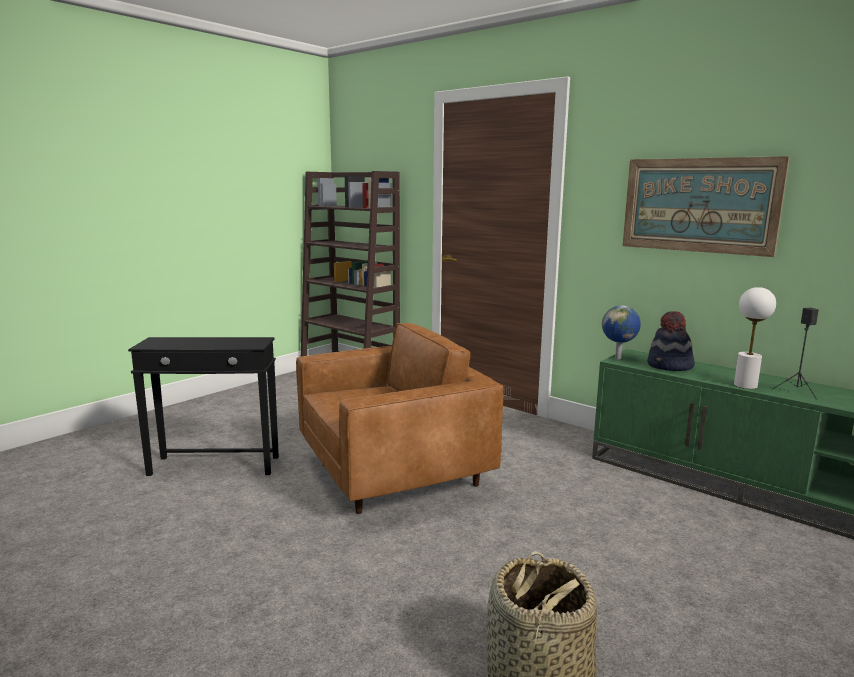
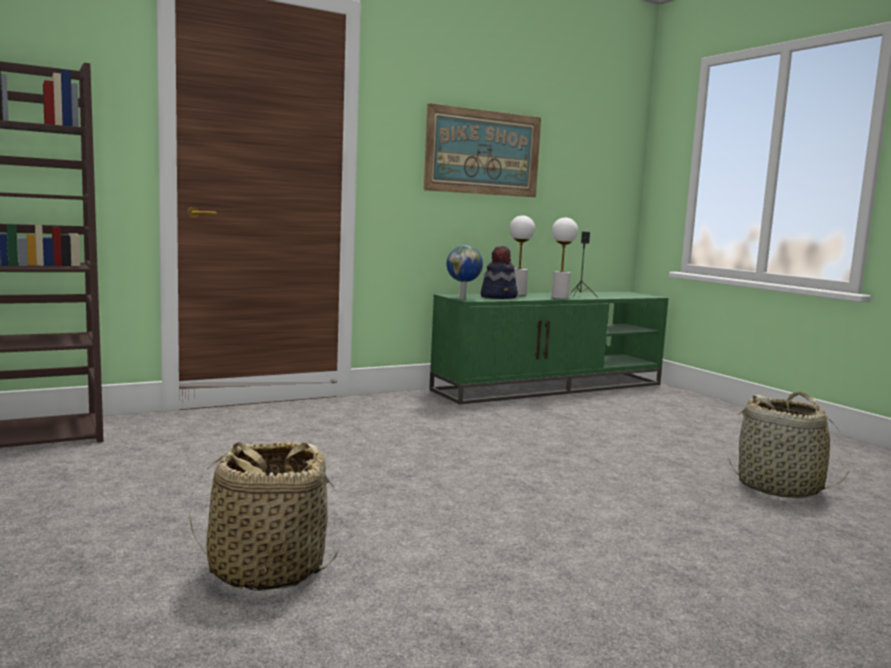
camera: 70 degrees left, 5 degrees down
black side table [128,337,279,476] -> basket [189,441,338,591]
brown armchair [296,323,504,514] -> none
none -> white table lamp [509,215,535,296]

